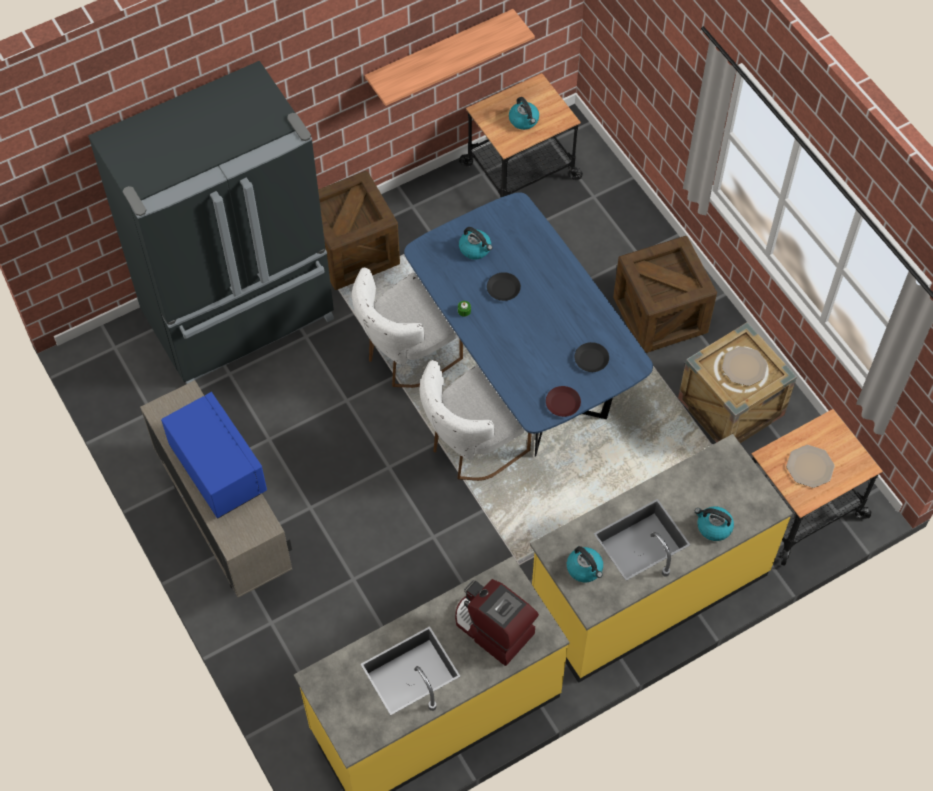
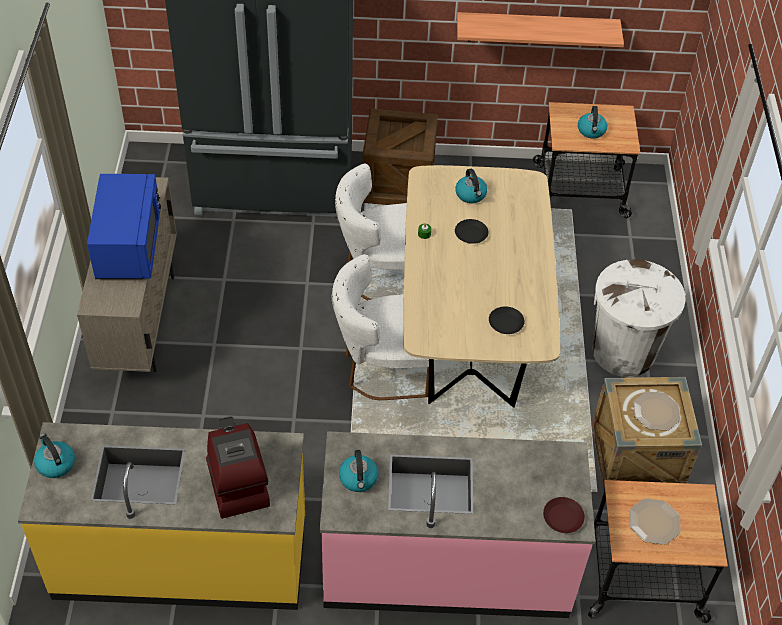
camera: 30 degrees right, 10 degrees down
blue dining table [404,192,653,457] -> beige dining table [403,165,560,408]
yellow counter [530,434,793,683] -> pink counter [320,431,596,618]
brown plate [546,386,581,417] -> brown plate moved to [543,497,585,533]
crate [613,236,717,353] -> white trash can [592,259,686,377]
kettle [695,507,734,541] -> kettle moved to [34,433,75,478]

